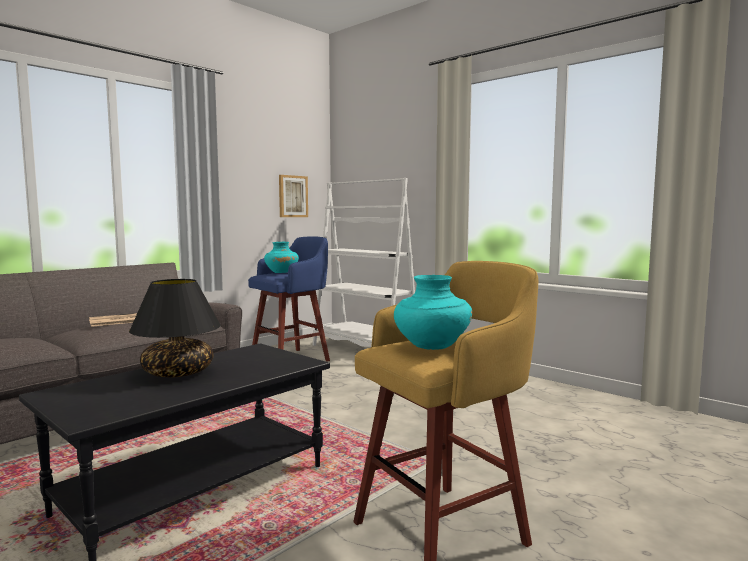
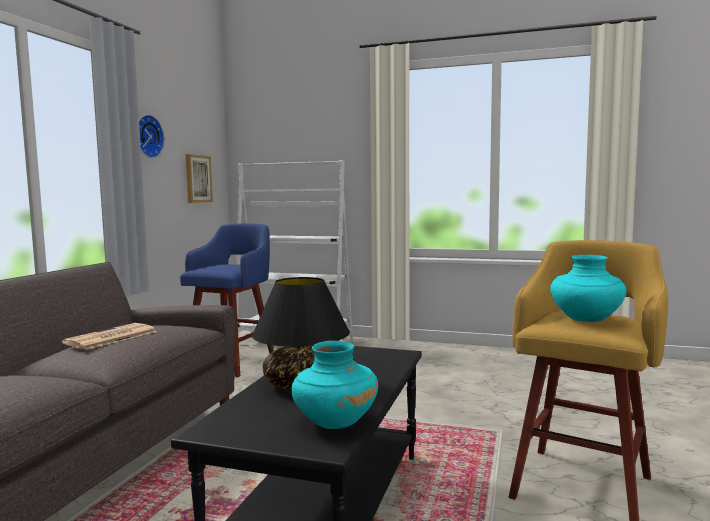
camera: 25 degrees left, 0 degrees up
turquoise vase [264,242,299,273] -> turquoise vase moved to [291,341,378,429]
none -> wall clock [139,115,164,158]

